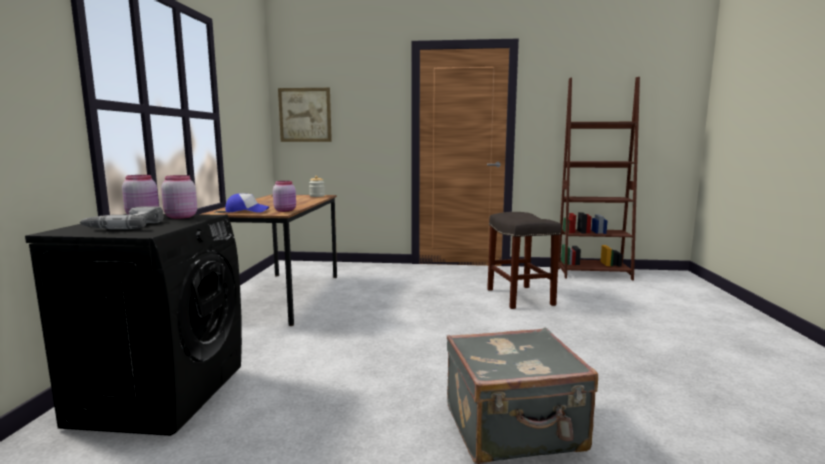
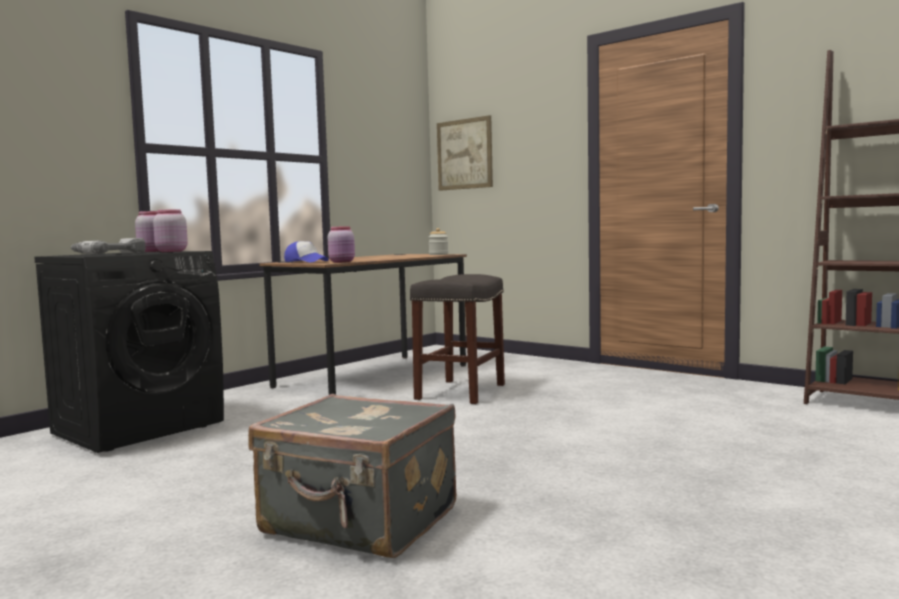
camera: 35 degrees right, 5 degrees down
grey stool [487,212,561,309] -> grey stool moved to [410,274,505,404]

